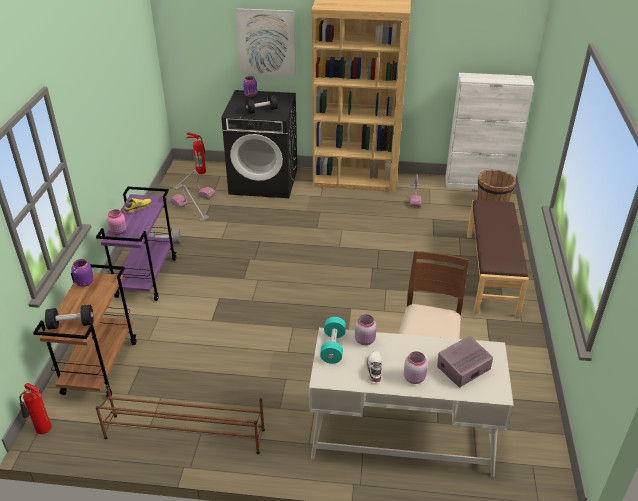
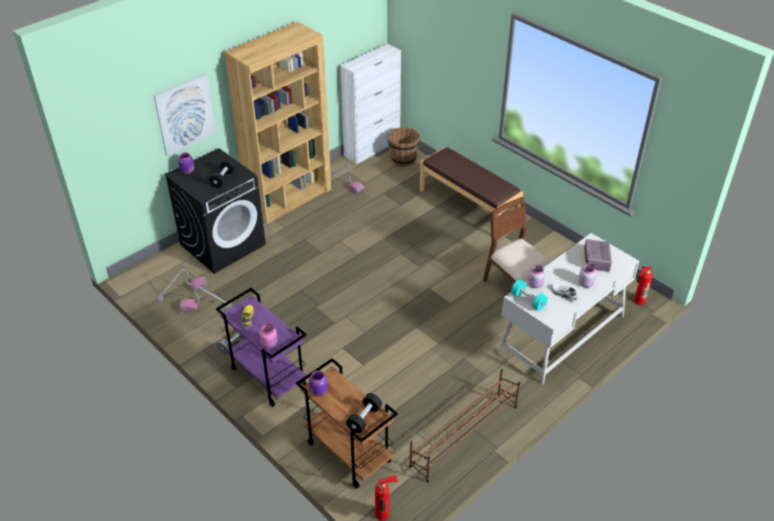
camera: 50 degrees left, 5 degrees up
fire extinguisher [186,132,206,174] -> fire extinguisher moved to [634,266,653,305]

